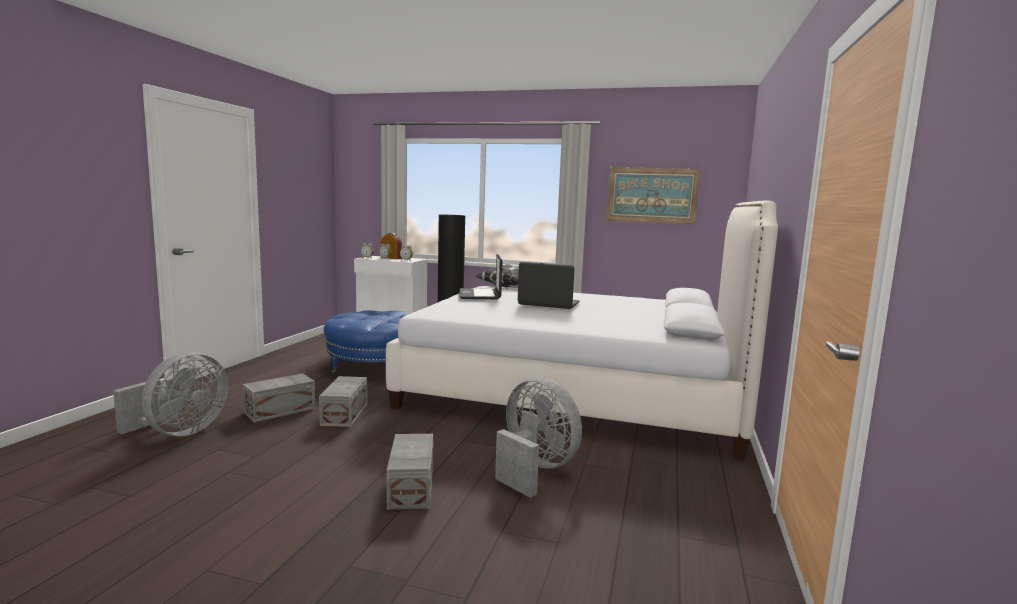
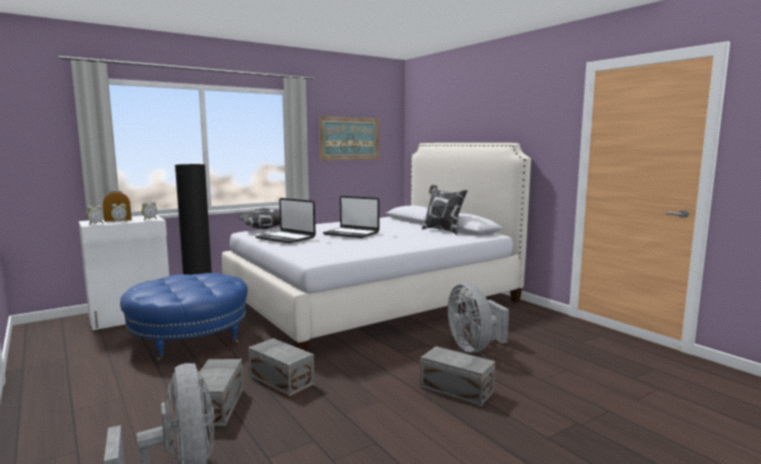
camera: 50 degrees left, 0 degrees up
grey fan [495,377,582,498] -> grey fan turned 105 degrees counterclockwise [448,283,509,353]
laptop [518,262,580,309] -> laptop turned 120 degrees counterclockwise [323,196,379,238]
none -> pillow [422,185,468,234]

